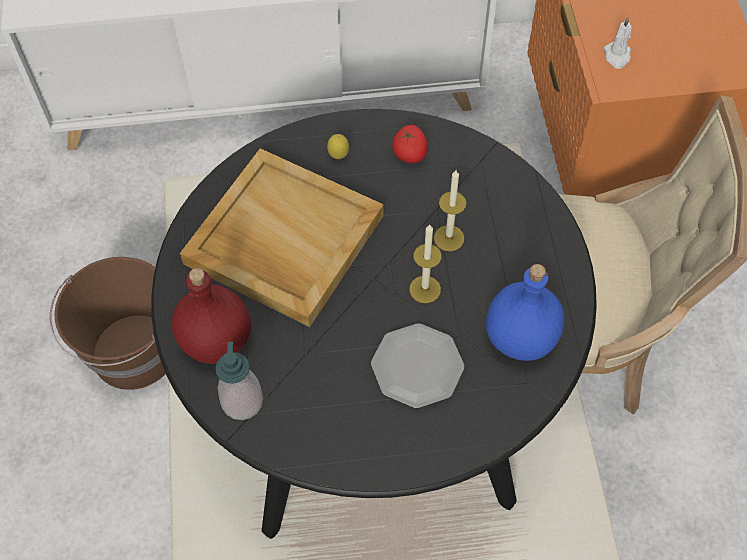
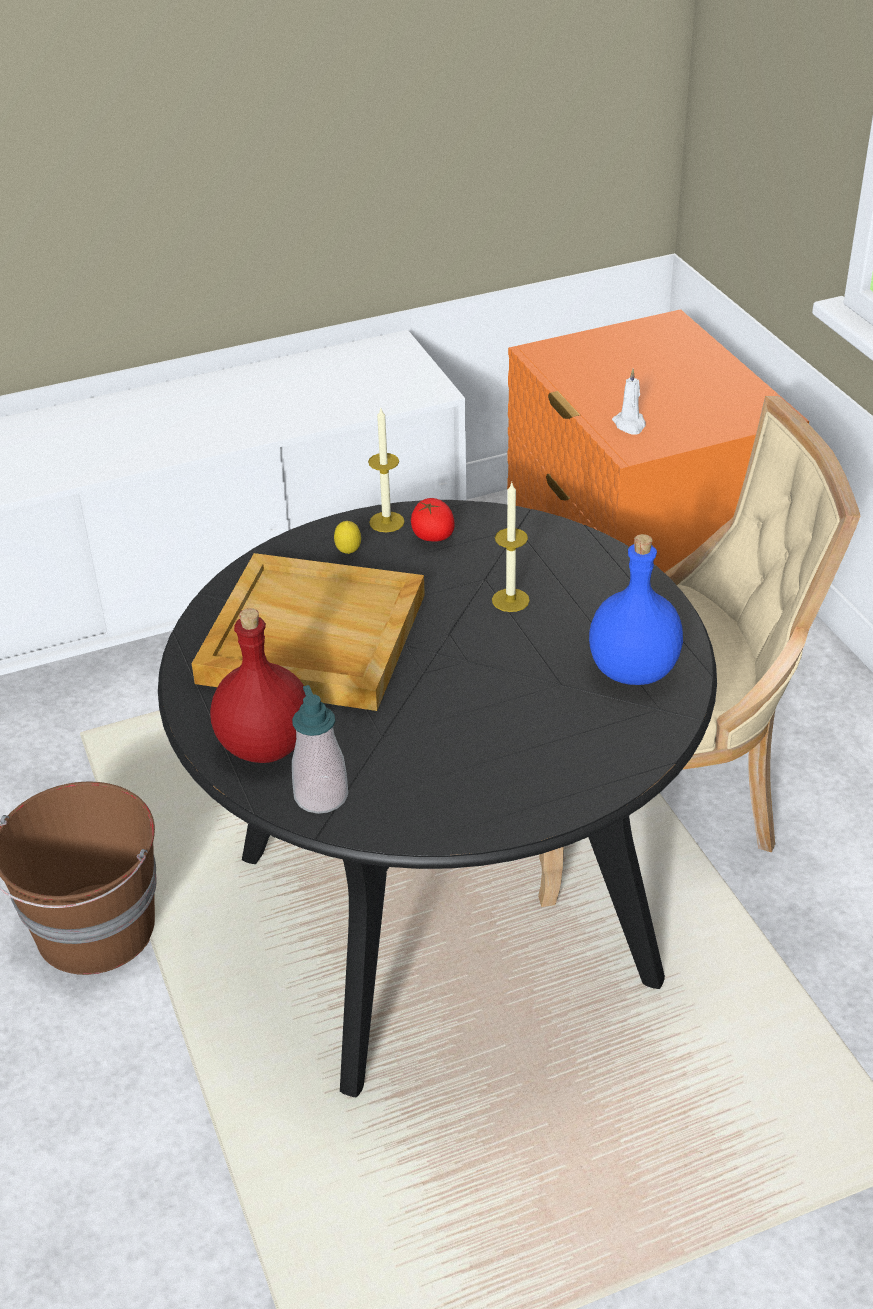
camera: 15 degrees left, 20 degrees down
plate [371,324,464,408] -> none
candle [409,225,442,303] -> candle moved to [368,409,405,532]

